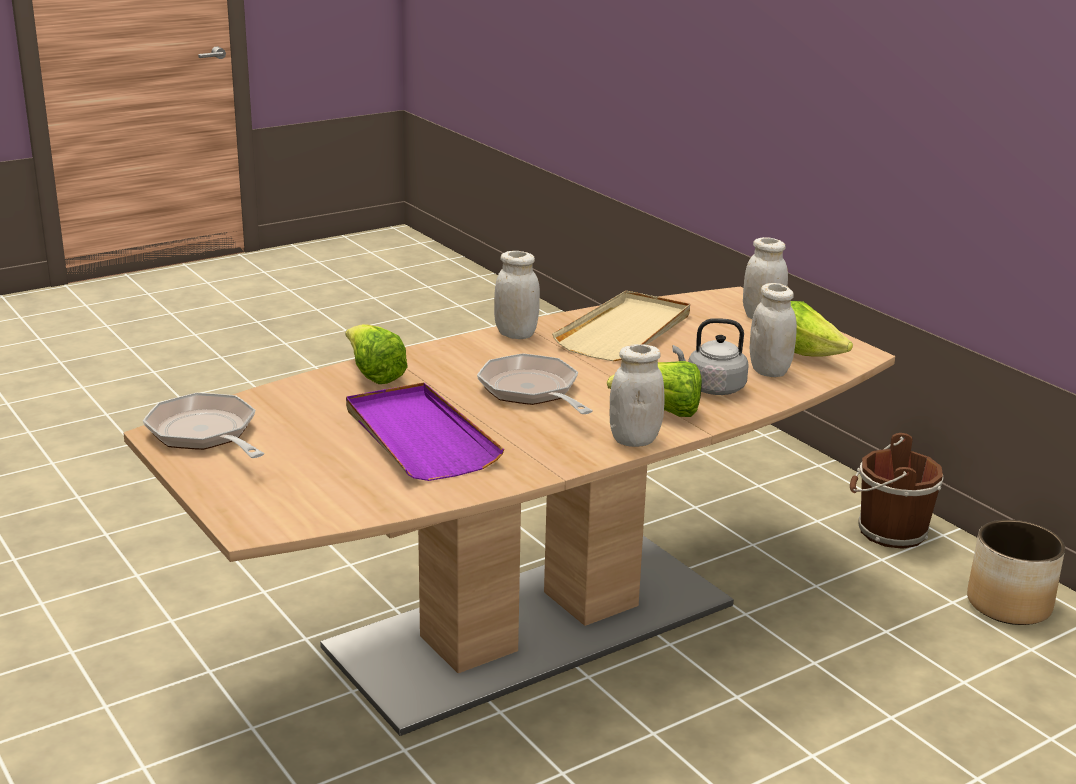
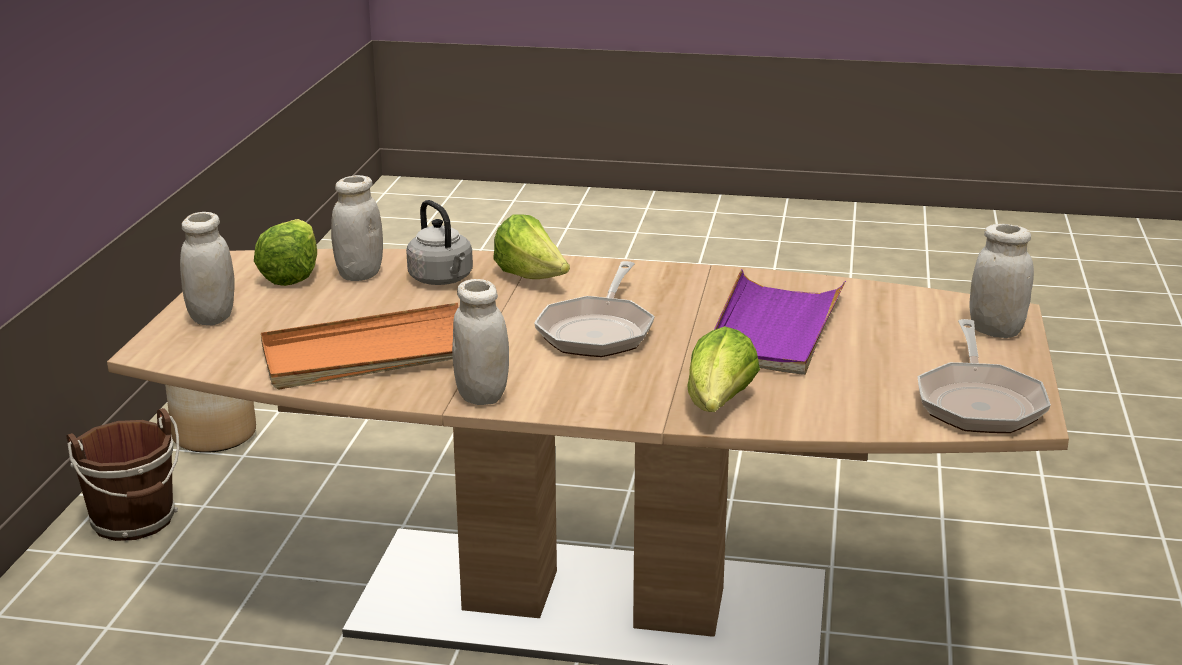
camera: 135 degrees left, 0 degrees up
beige tray [552,291,690,361] -> orange tray [261,303,458,389]
white jar [610,344,664,447] -> white jar moved to [969,224,1034,338]

